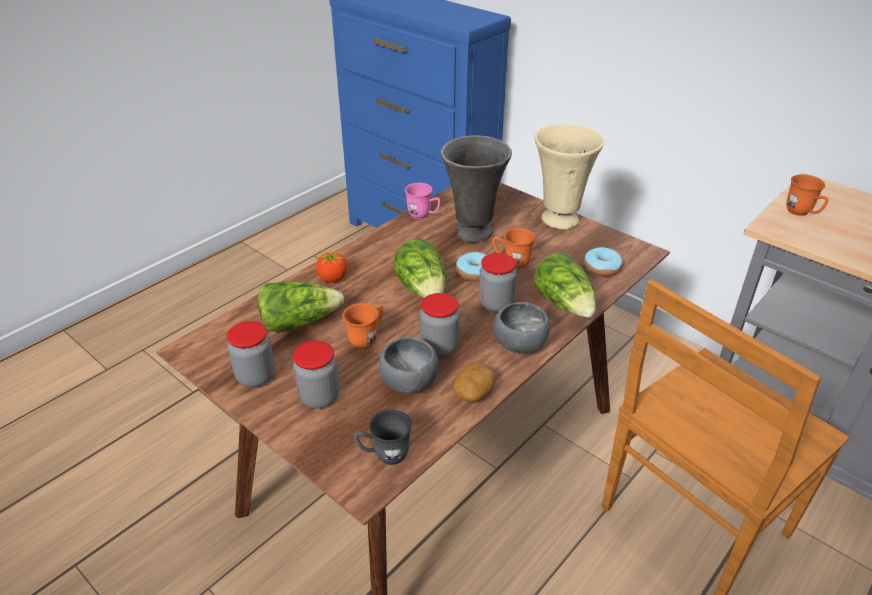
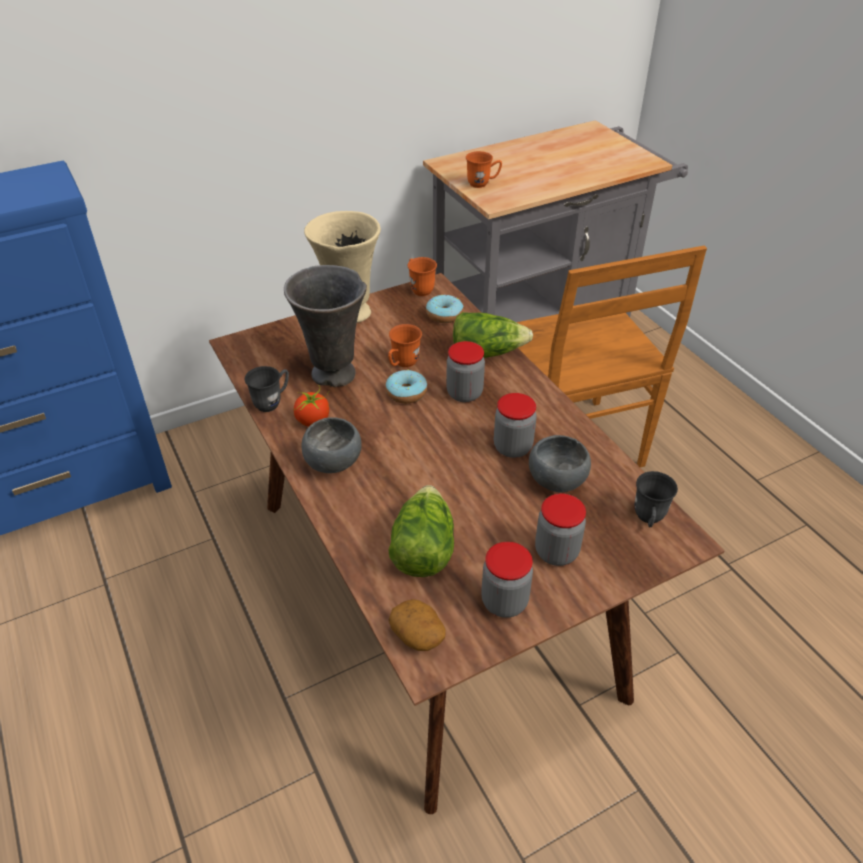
camera: 70 degrees left, 5 degrees up
tomato [316,249,348,283] -> tomato moved to [294,385,329,427]
orange mug [343,303,383,350] -> orange mug moved to [407,257,437,296]
lettuce [394,239,446,298] -> none
pink mug [405,183,441,219] -> grey mug [245,366,289,412]
potato [453,363,495,402] -> potato moved to [389,599,446,651]
grey bowl [493,302,550,353] -> grey bowl moved to [302,417,362,473]

